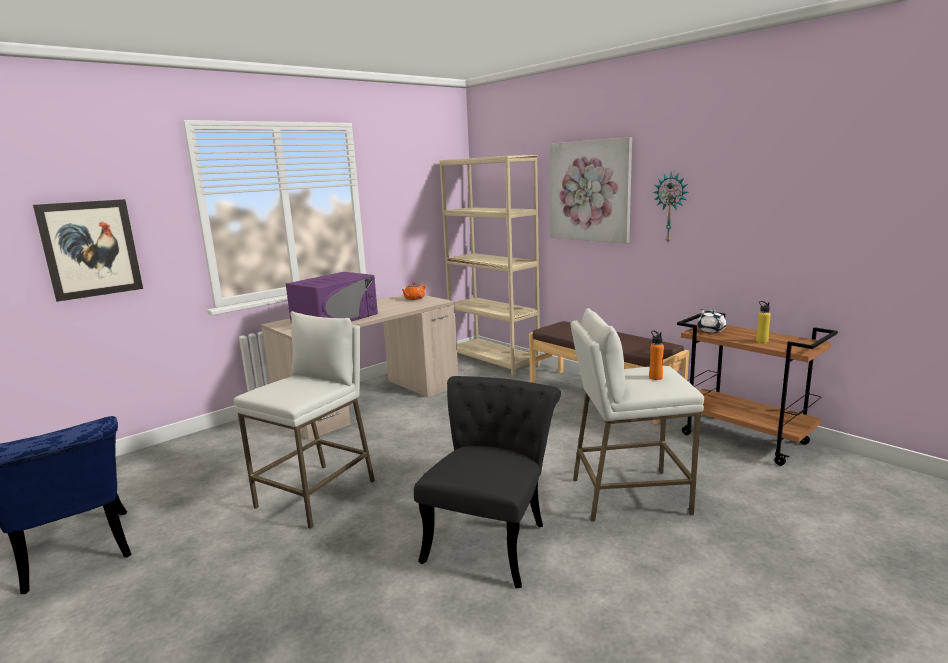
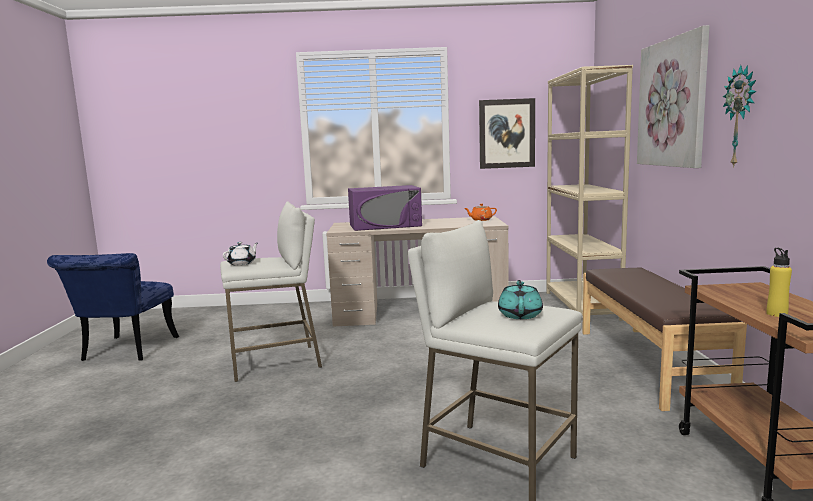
camera: 40 degrees right, 5 degrees down
picture [33,199,143,302] -> picture moved to [479,98,535,169]
black chair [414,376,561,588] -> none
orange bottle [649,331,664,380] -> turquoise teapot [498,280,543,319]
white teapot [697,309,726,333] -> white teapot moved to [223,242,258,265]

